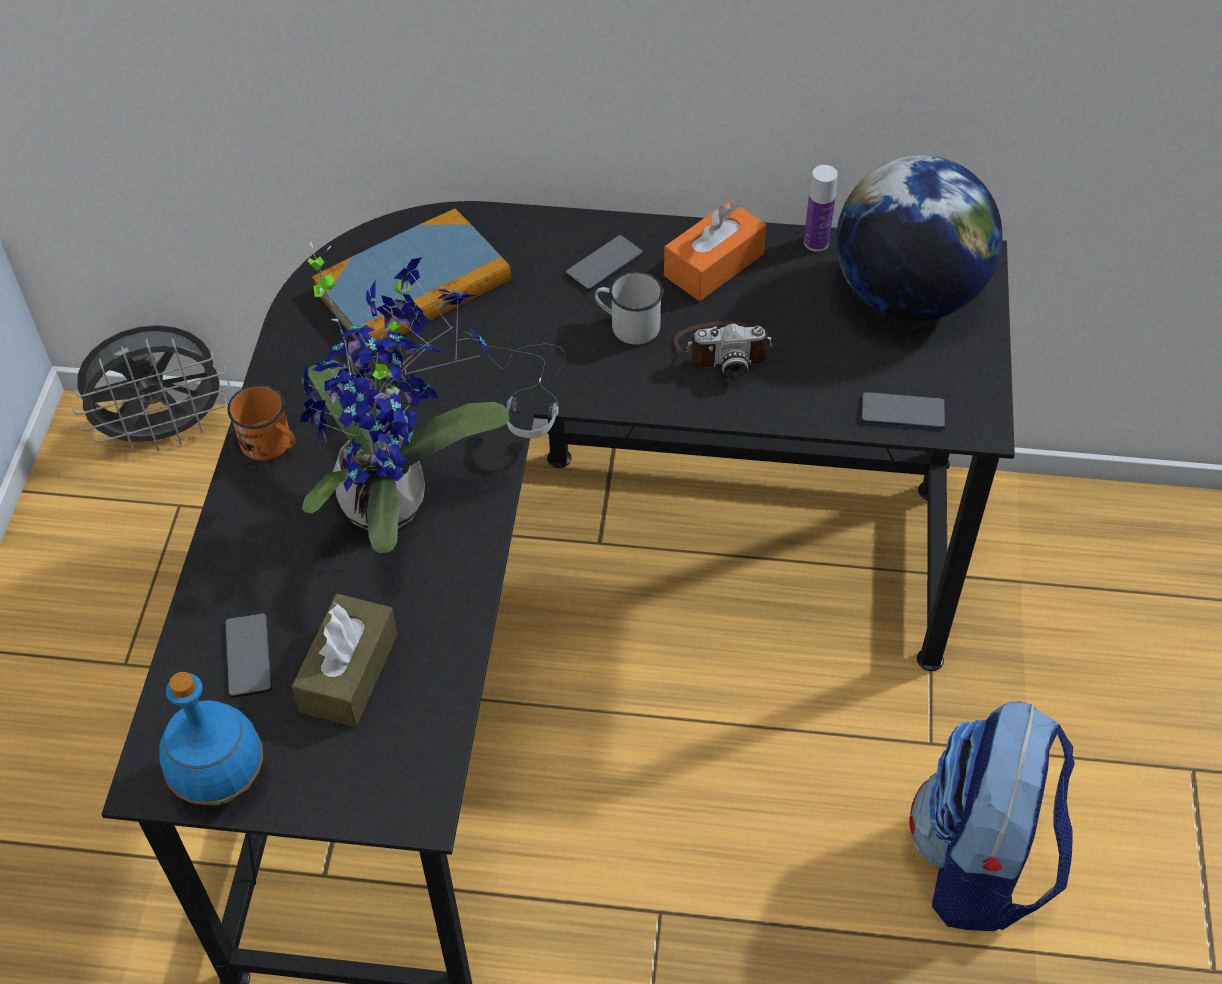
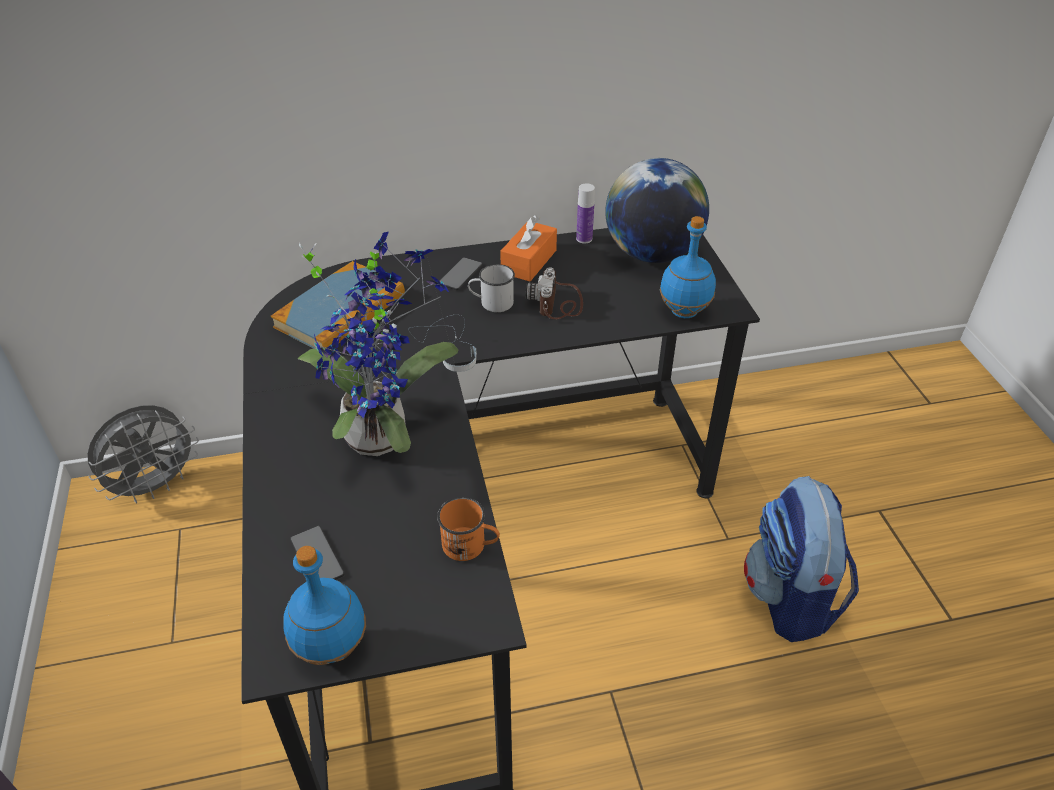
camera: 20 degrees left, 10 degrees down
orange mug [227,385,296,461] -> orange mug moved to [437,497,500,561]
brown tissue box [292,593,398,727] -> none
camera [674,321,774,378] -> camera turned 120 degrees clockwise [525,267,583,319]
phone [861,392,945,429] -> blue bottle [660,216,716,318]

